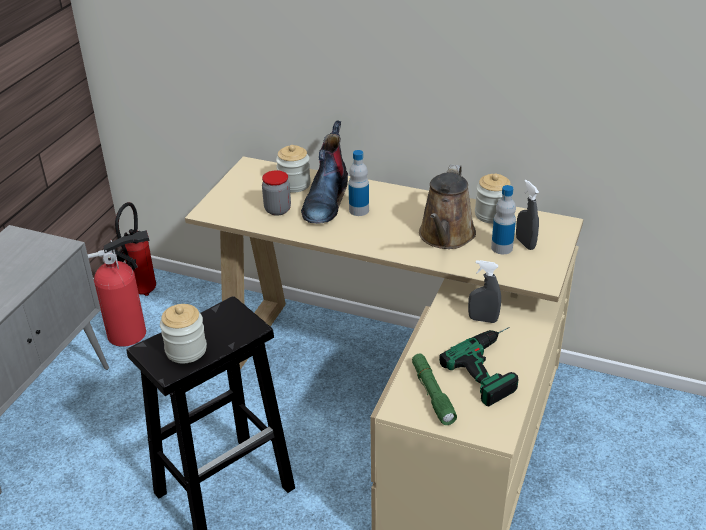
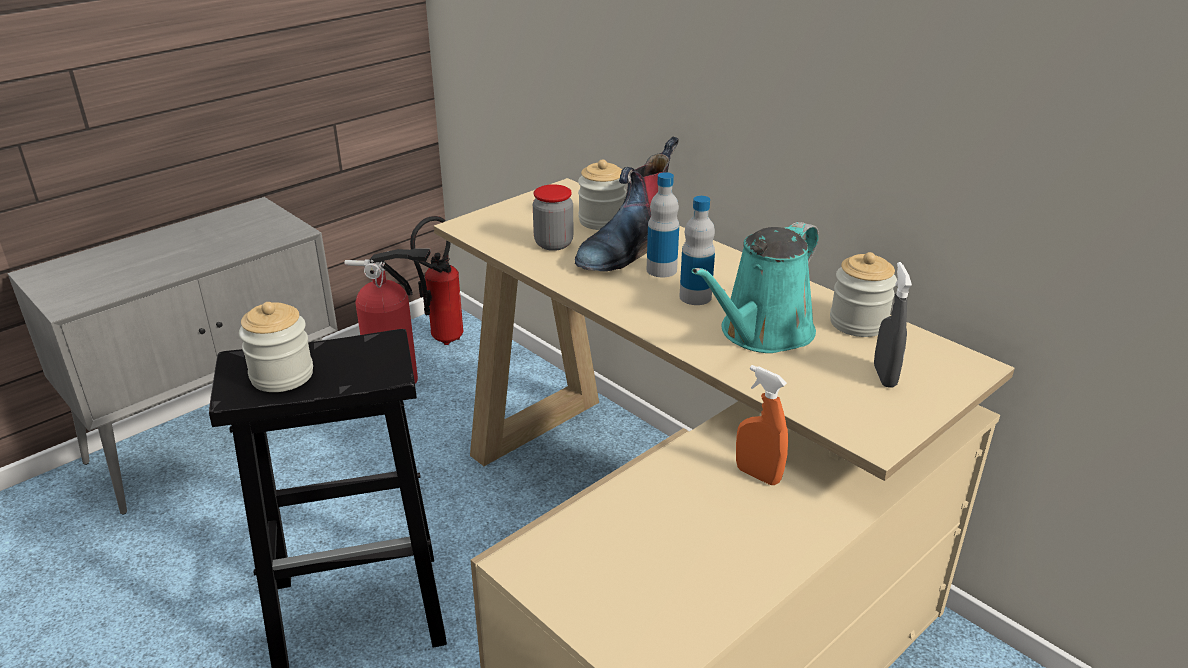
camera: 25 degrees right, 5 degrees down
green flashlight [412,354,457,425] -> none
brown watering can [419,164,476,249] -> turquoise watering can [691,222,819,353]
power drill [439,327,519,407] -> none
grey spray bottle [468,260,501,323] -> orange spray bottle [736,365,788,485]
bottle [491,185,516,254] -> bottle moved to [679,196,715,305]

